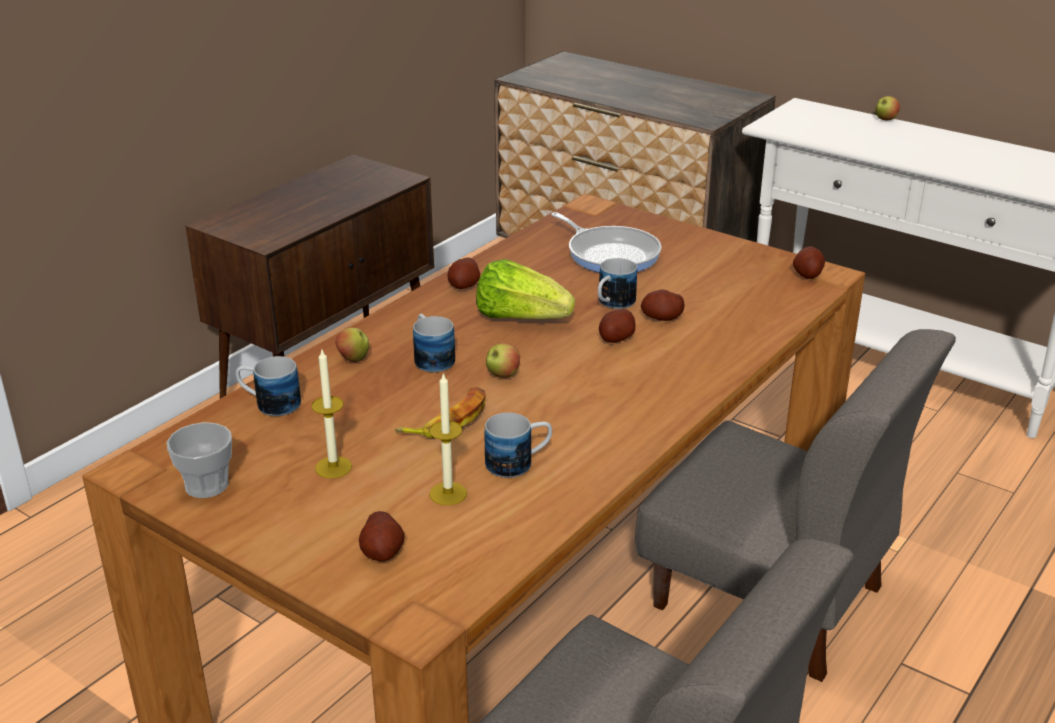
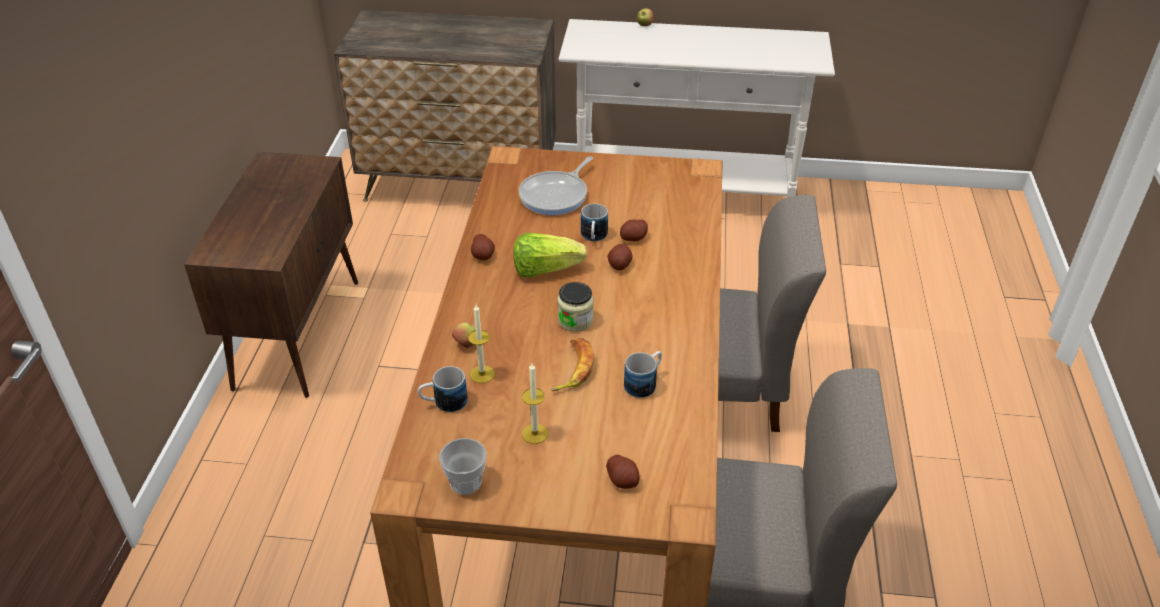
camera: 30 degrees left, 10 degrees up
mug [413,314,455,372] -> none
candle [429,372,467,505] -> candle moved to [468,305,495,383]
apple [486,343,520,378] -> jar [557,282,594,332]
frying pan [551,212,662,273] -> frying pan turned 105 degrees clockwise [519,156,593,215]
potato [793,247,825,279] -> none

